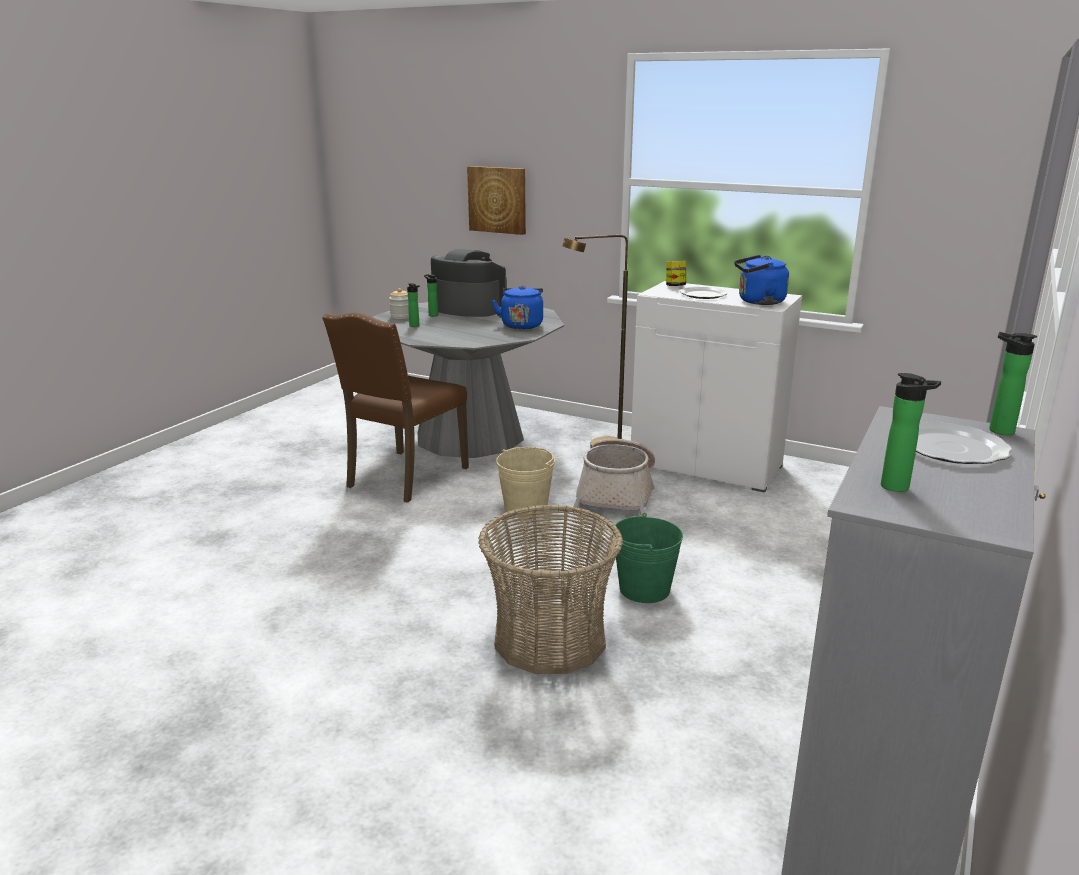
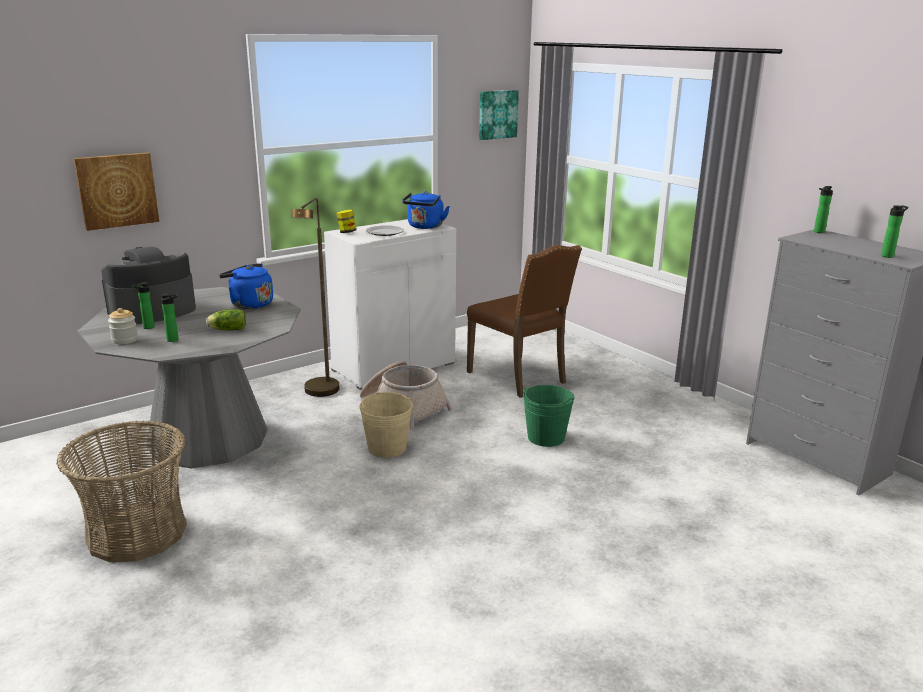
camera: 65 degrees left, 0 degrees up
brown chair [322,312,469,503] -> brown chair moved to [467,245,582,398]
basket [478,505,623,674] -> basket moved to [57,420,187,562]
plate [916,422,1012,464] -> none
none -> lettuce [206,309,246,331]
none -> picture [479,90,519,140]

